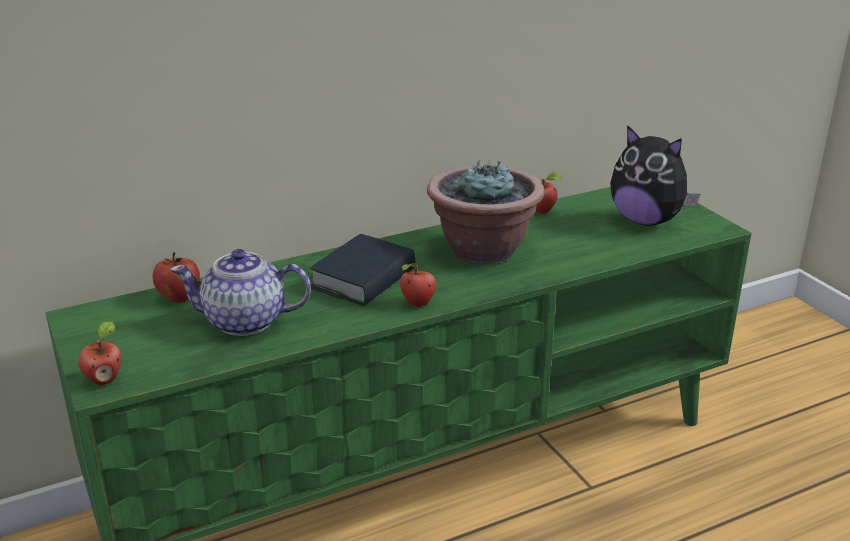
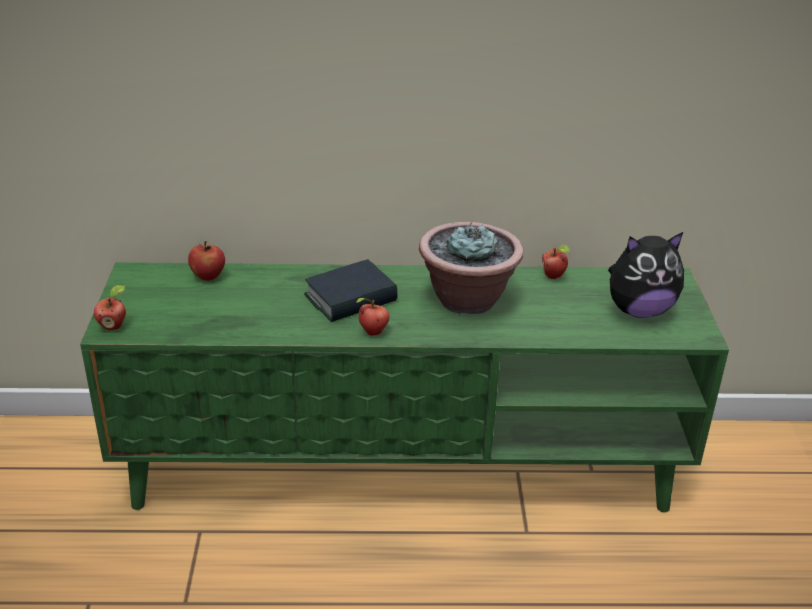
camera: 25 degrees right, 5 degrees up
teapot [170,249,311,336] -> none
plush toy [610,125,700,226] -> plush toy turned 75 degrees counterclockwise [608,232,684,318]

